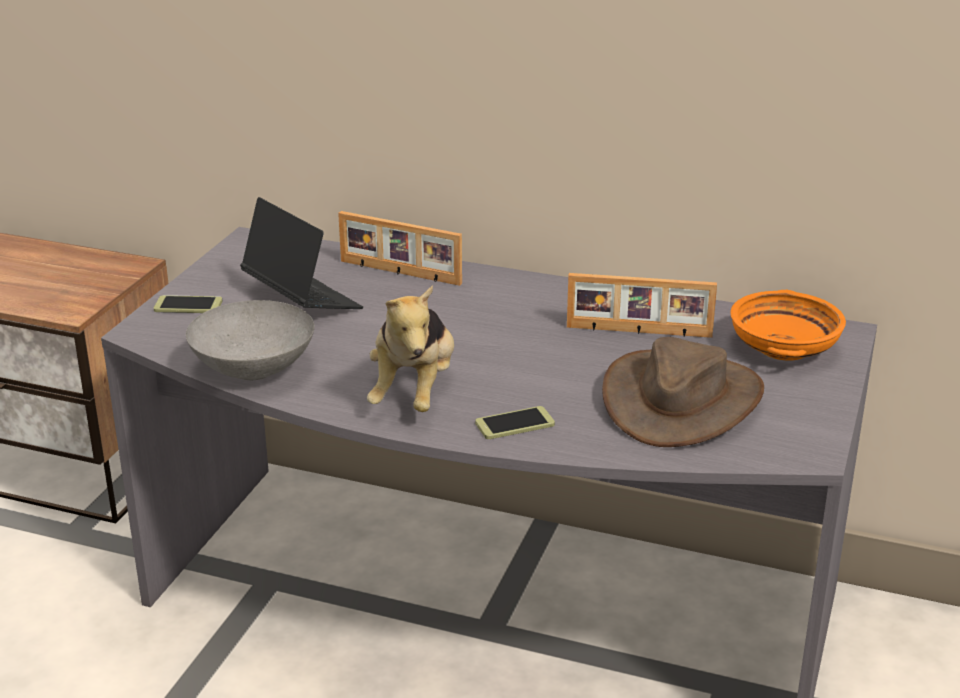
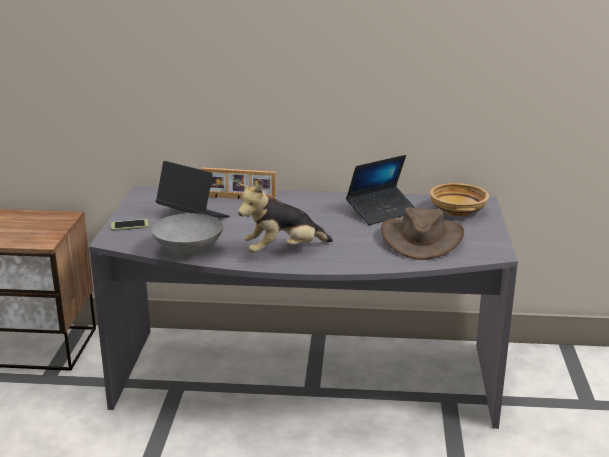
camera: 15 degrees left, 5 degrees down
plush toy [367,285,454,412] -> plush toy turned 75 degrees clockwise [238,184,333,253]
phone [475,406,555,439] -> none
picture frame [567,273,717,338] -> laptop [346,155,416,225]
orange bowl [730,290,846,361] -> beige bowl [430,183,489,216]

